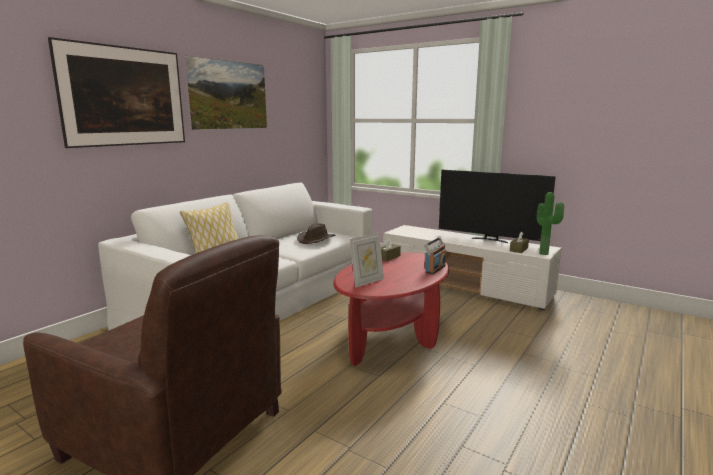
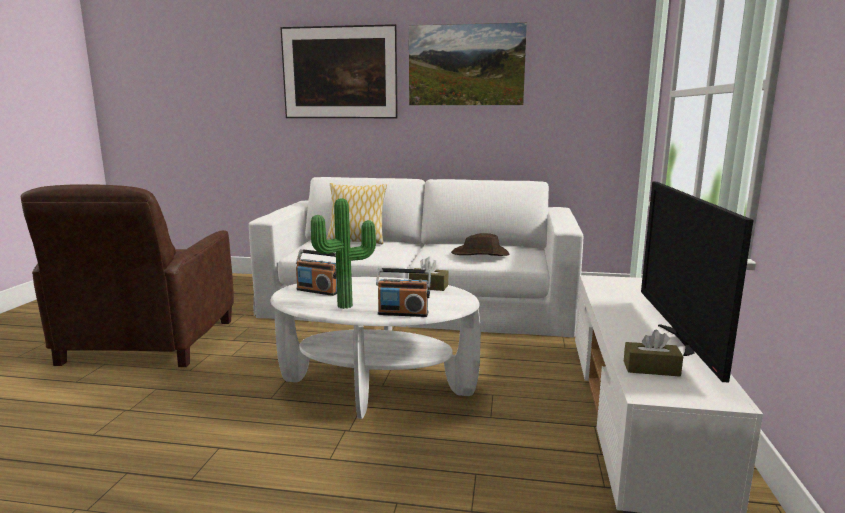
camera: 65 degrees right, 0 degrees up
red coffee table [333,252,449,366] -> white coffee table [270,277,481,419]
picture frame [350,233,384,288] -> radio [296,249,337,296]
potted plant [537,192,564,255] -> potted plant moved to [311,198,376,309]

